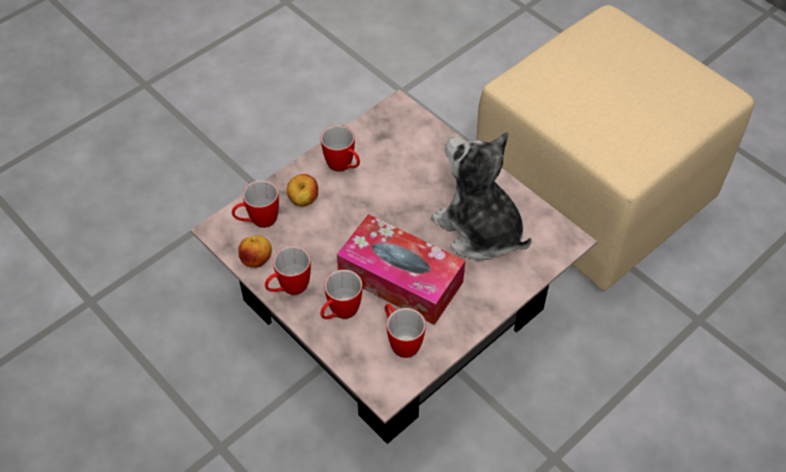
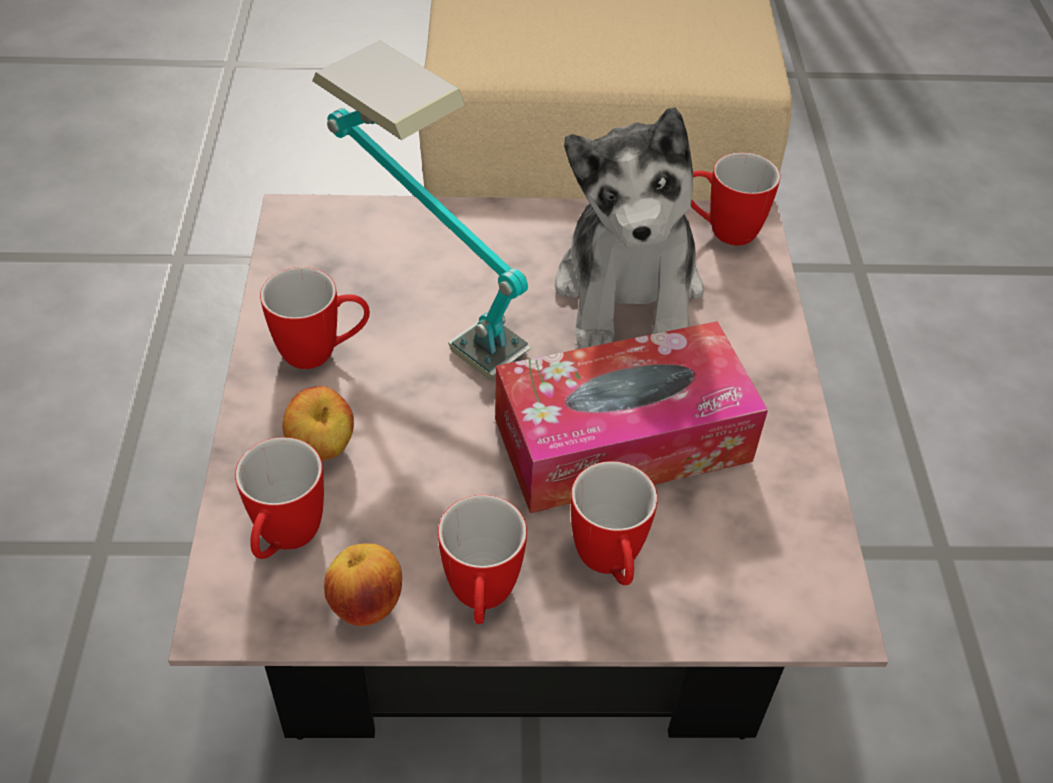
camera: 50 degrees left, 5 degrees down
mug [385,304,426,358] -> mug moved to [691,152,781,246]
plush toy [431,132,532,261] -> plush toy turned 90 degrees counterclockwise [554,107,704,349]
none -> table lamp [312,40,532,379]

